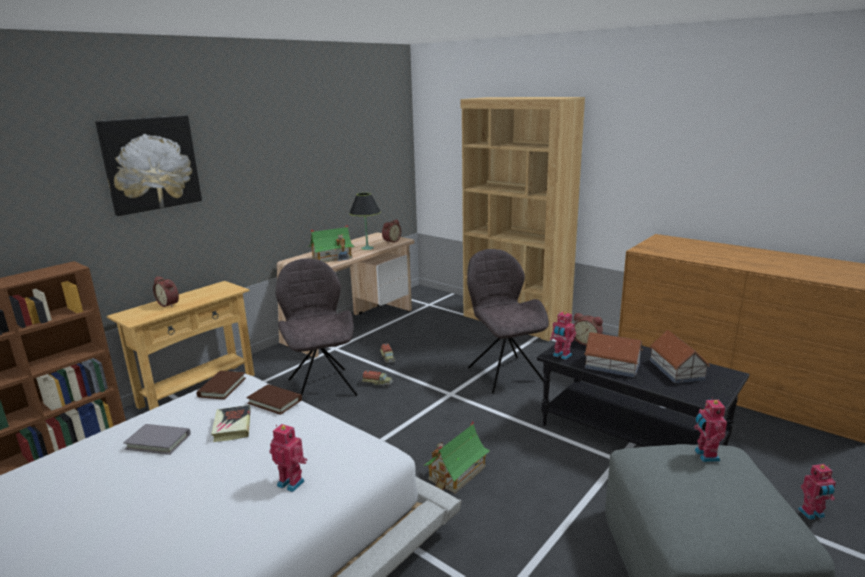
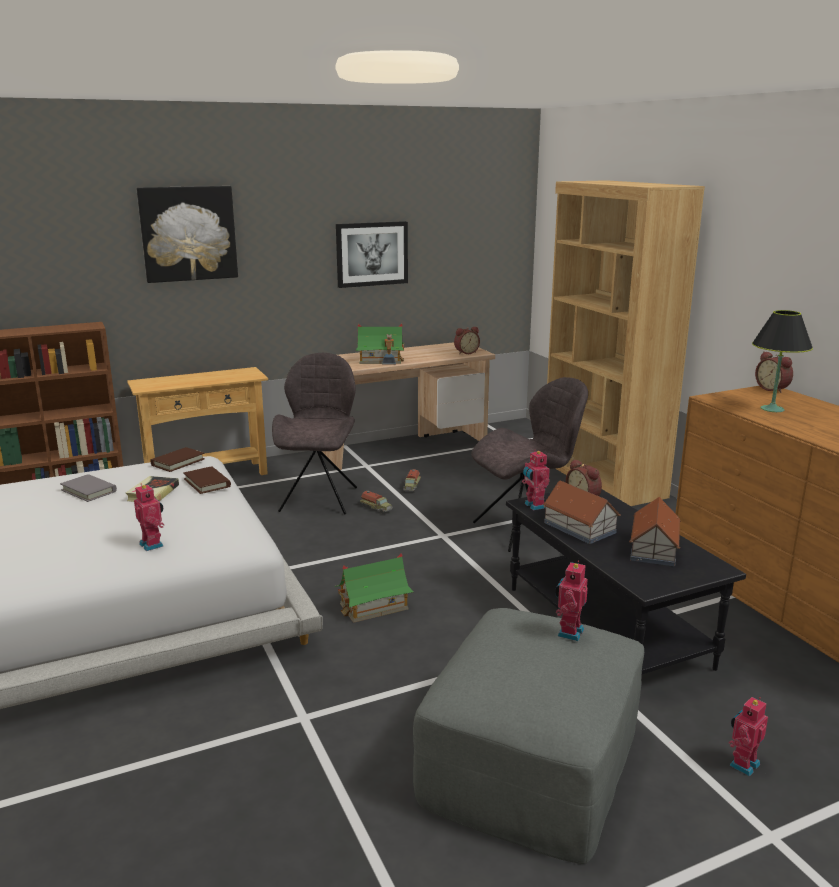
camera: 25 degrees right, 0 degrees up
alarm clock [153,276,179,307] -> alarm clock moved to [755,351,793,393]
black table lamp [349,193,381,250] -> black table lamp moved to [752,310,813,412]
grey chair [467,249,549,394] -> grey chair turned 60 degrees clockwise [471,377,588,552]
toy robot [798,464,836,520] -> toy robot turned 120 degrees clockwise [729,697,768,776]
none -> picture [336,221,408,288]

